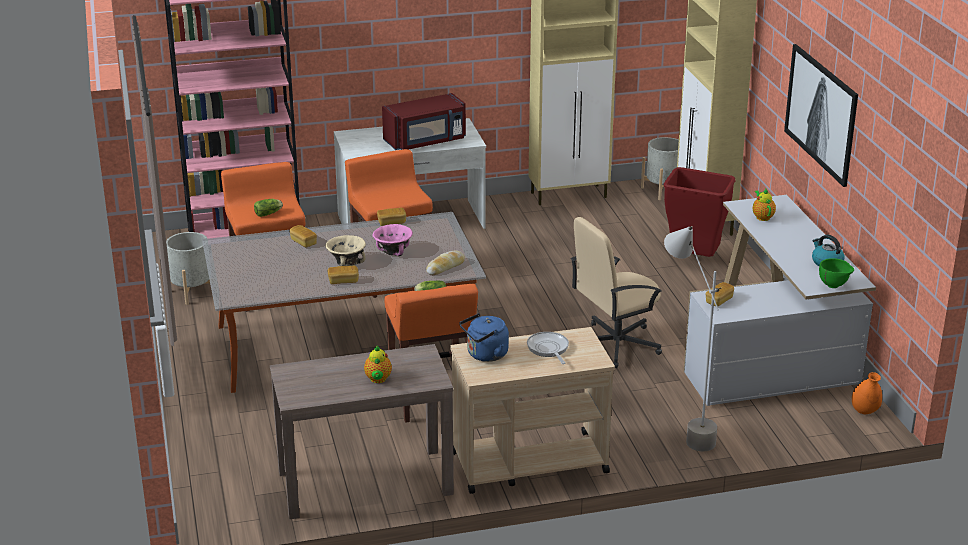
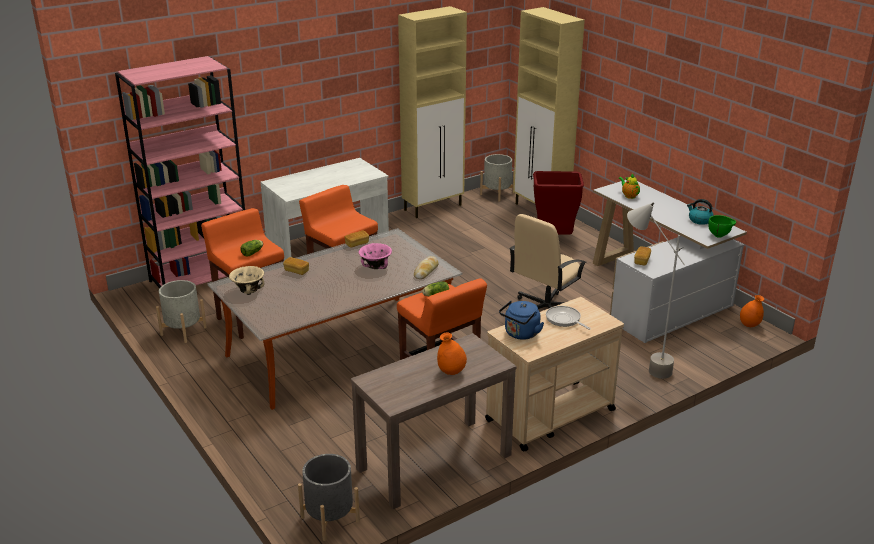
camera: 20 degrees left, 0 degrees up
beige bowl [325,235,366,266] -> beige bowl moved to [229,266,264,295]
bread [328,265,359,284] -> none
teapot [364,346,392,383] -> orange vase [437,333,467,375]
red microwave [382,93,466,150] -> none
picture [784,44,858,187] -> none
none -> grey planter [298,454,360,541]

